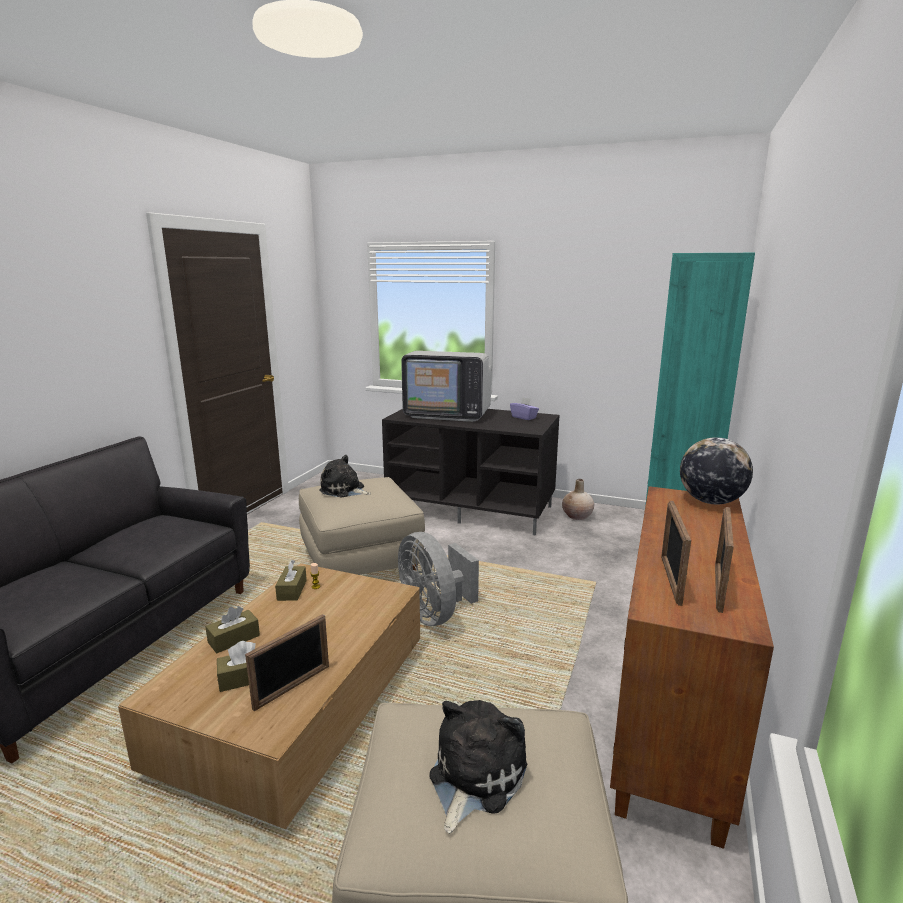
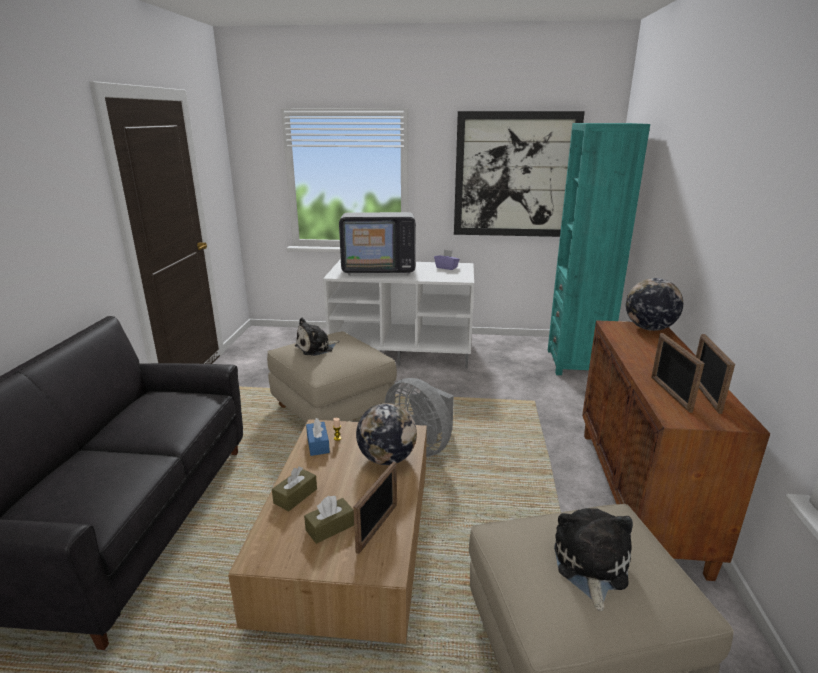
camera: 15 degrees left, 5 degrees up
brown tissue box [275,560,307,601] -> blue tissue box [306,418,330,456]
plush toy [319,455,371,497] -> plush toy turned 45 degrees counterclockwise [295,317,340,356]
black tv stand [382,409,559,535] -> white tv stand [323,260,474,368]
beige vase [562,479,594,520] -> none
none -> globe [356,403,417,465]
none -> picture [454,111,585,237]

